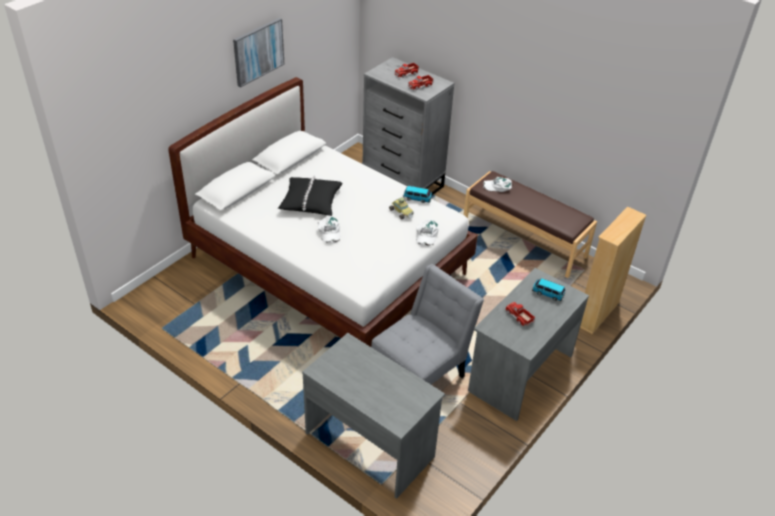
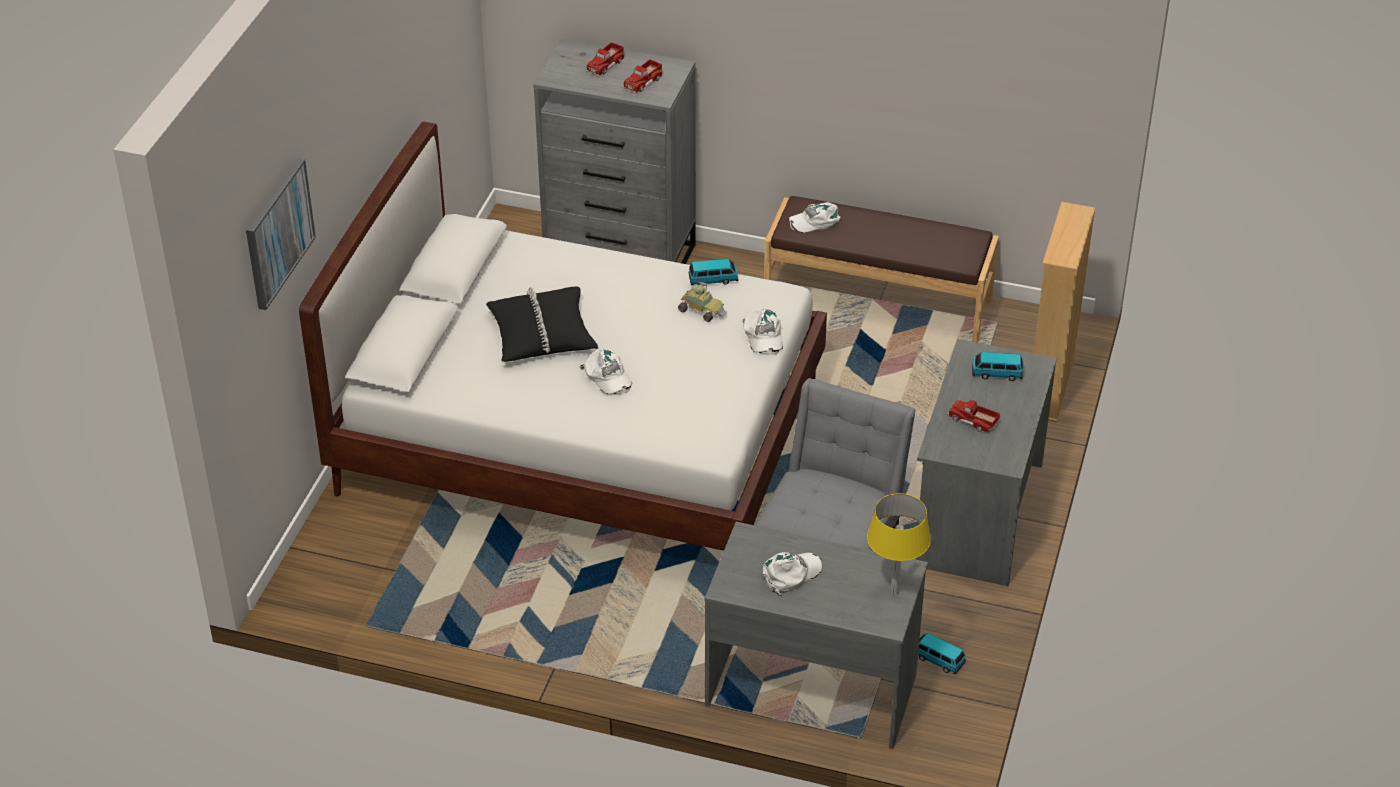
camera: 20 degrees left, 0 degrees up
picture [233,18,284,87] -> picture moved to [246,158,316,310]
none -> white cap [763,552,822,596]
none -> yellow table lamp [867,493,931,595]
none -> toy car [918,633,966,674]

